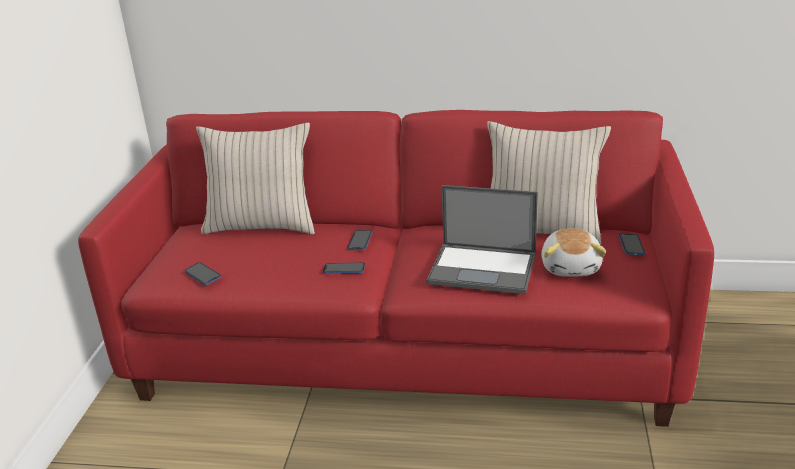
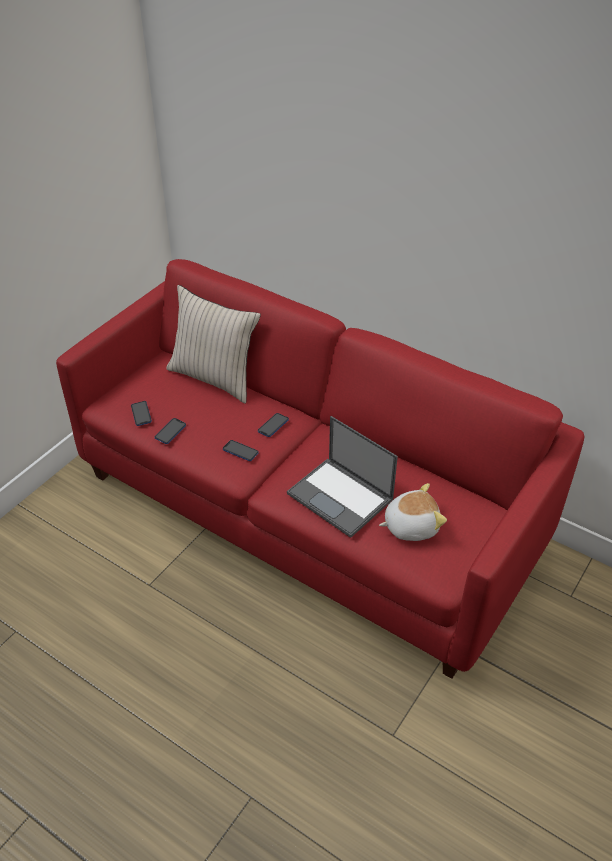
camera: 25 degrees right, 15 degrees up
beige pillow [487,121,611,245] -> none
plush toy [541,228,606,277] -> plush toy turned 135 degrees counterclockwise [379,483,447,541]
phone [619,233,645,255] -> phone moved to [155,418,186,444]

